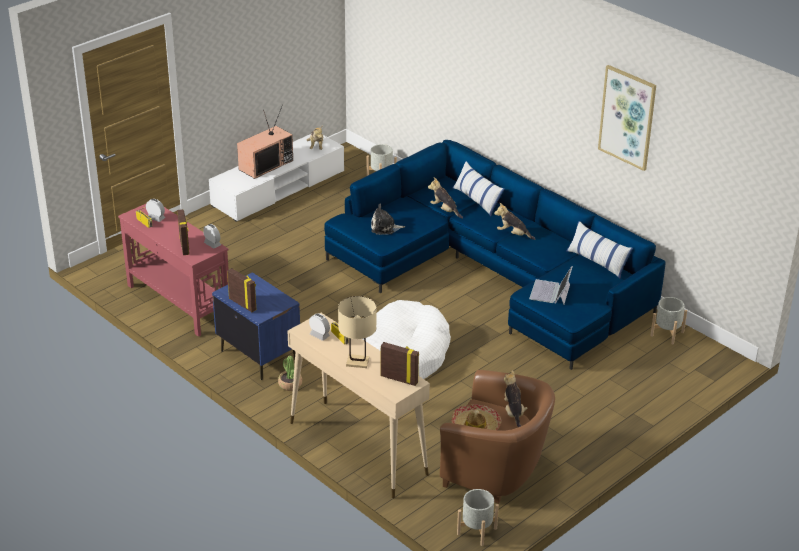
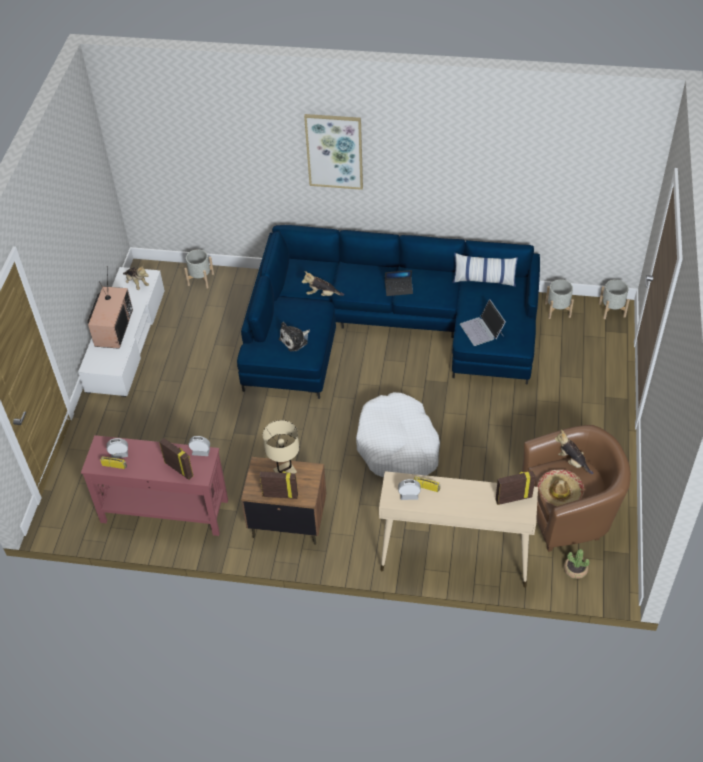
camera: 35 degrees left, 15 degrees up
blue nightstand [212,272,300,380] -> brown nightstand [241,457,326,545]
potted plant [278,356,302,391] -> potted plant moved to [564,549,589,579]
beige table lamp [338,296,376,368] -> beige table lamp moved to [263,420,299,473]
pillow [453,161,505,216] -> none
grey planter [457,489,499,546] -> grey planter moved to [599,279,630,319]
plush toy [494,202,535,240] -> laptop [385,270,413,296]
picture [598,65,656,171] -> picture moved to [304,114,363,190]

